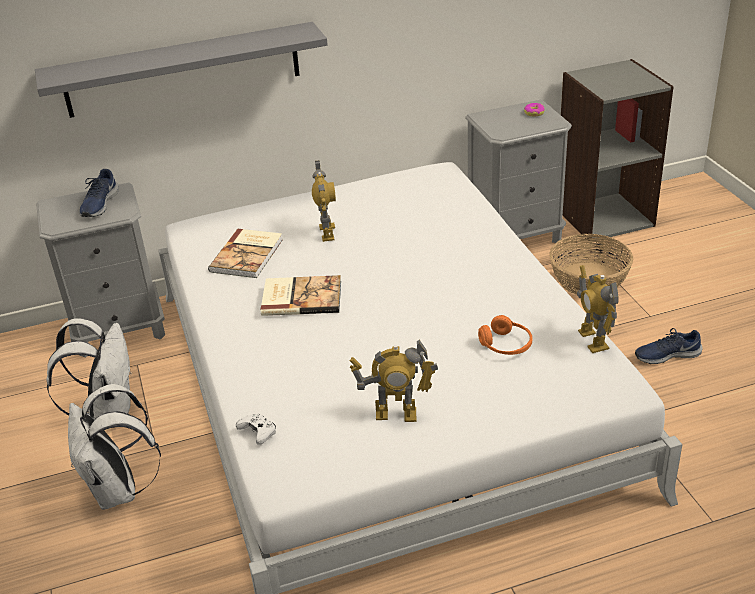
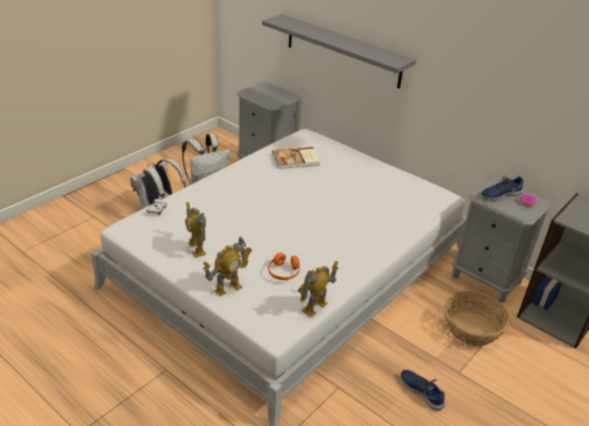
camera: 55 degrees right, 0 degrees up
blue shoe [80,169,119,217] -> blue shoe moved to [481,176,523,201]
book [261,275,341,316] -> none
toy robot [312,160,336,242] -> toy robot moved to [203,237,252,296]

